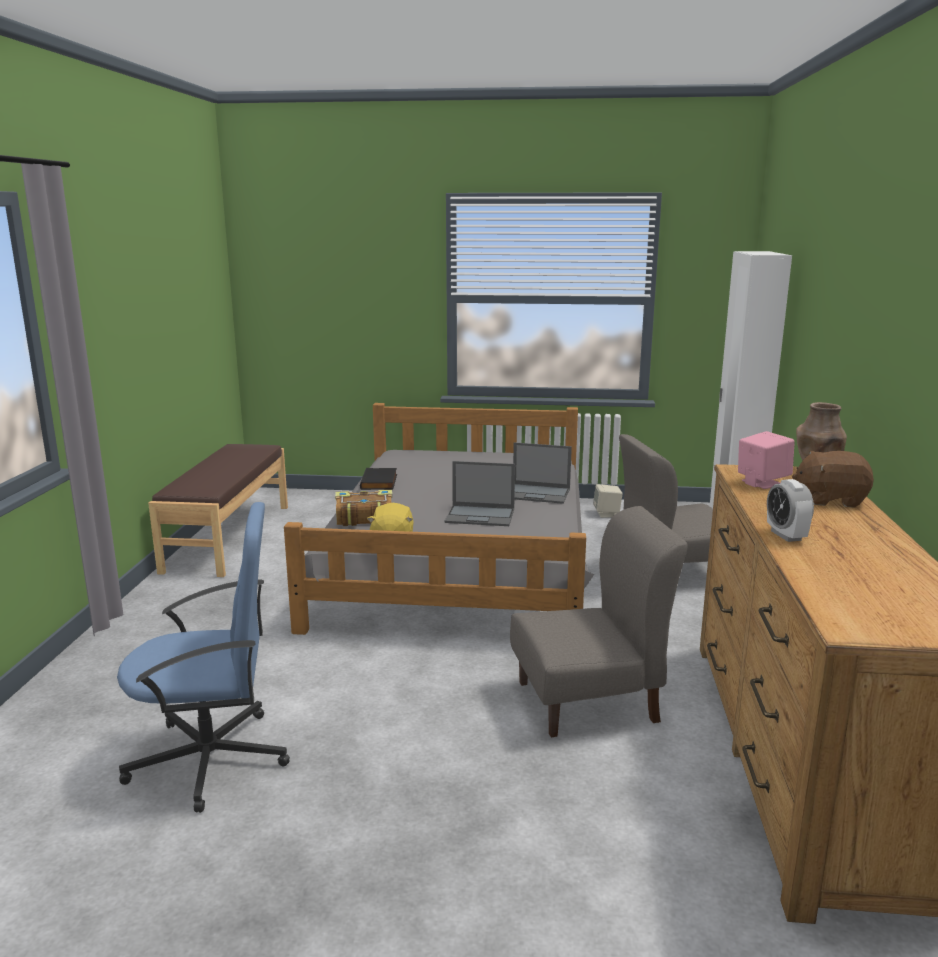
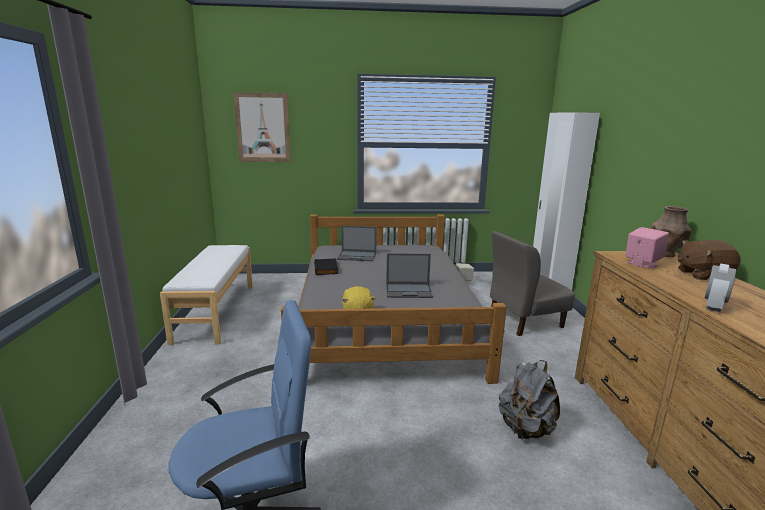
camera: 10 degrees left, 0 degrees up
brown bench [148,444,288,577] -> white bench [160,245,253,345]
book [335,490,392,526] -> none
grey chair [510,506,688,737] -> grey backpack [499,360,560,440]
laptop [513,442,572,504] -> laptop moved to [337,226,377,261]
alarm clock [767,479,814,542] -> alarm clock turned 60 degrees clockwise [705,264,736,312]
none -> picture [234,92,291,162]

